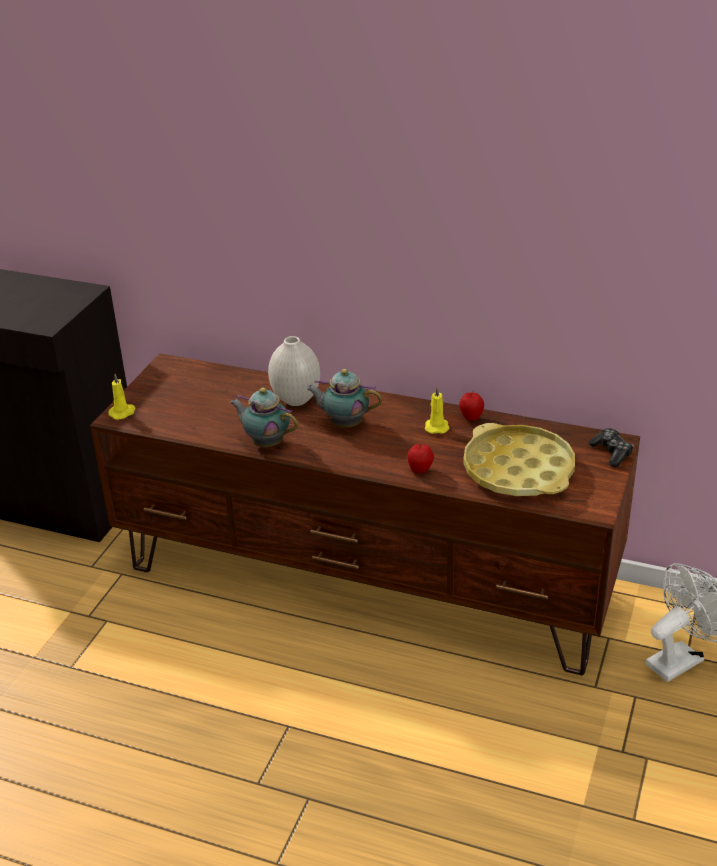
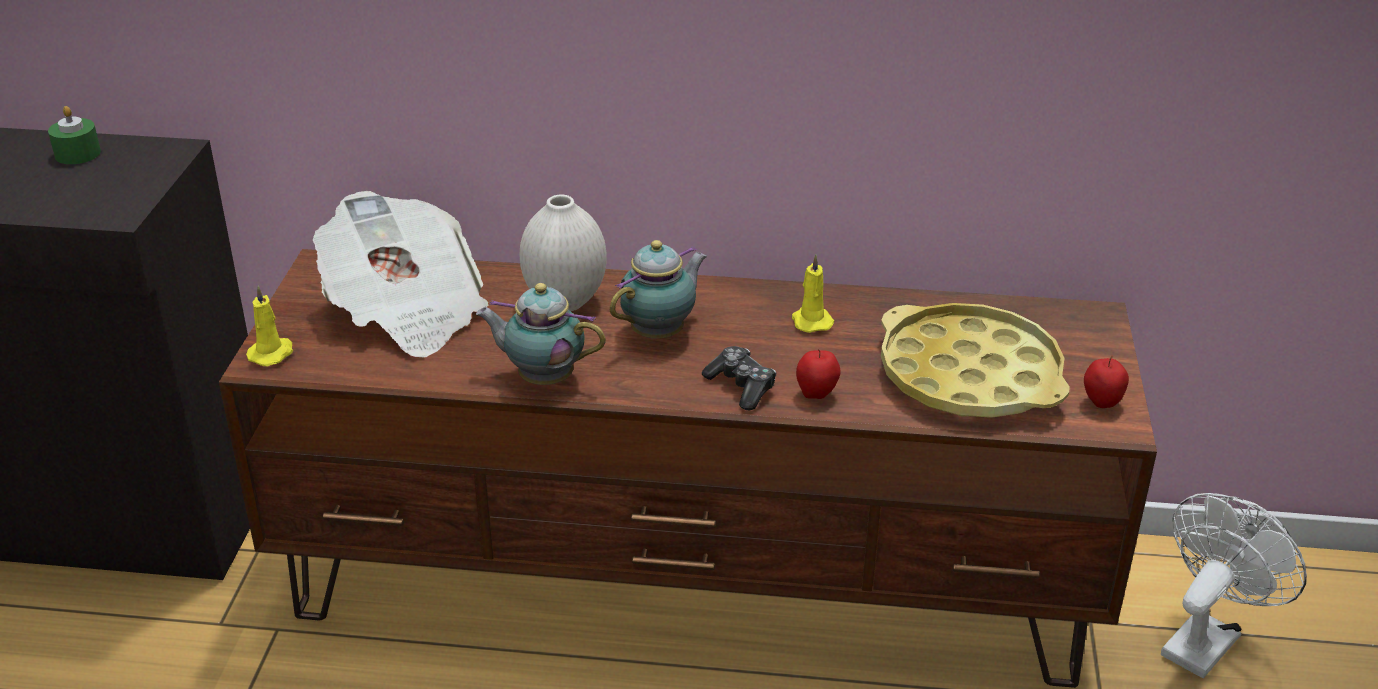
camera: 15 degrees left, 0 degrees up
teapot [306,369,382,428] -> teapot turned 135 degrees clockwise [610,240,707,339]
apple [459,391,484,421] -> apple moved to [1084,355,1129,408]
game controller [589,428,634,467] -> game controller moved to [702,346,776,410]
none -> green candle [48,106,101,164]
none -> newspaper [313,191,488,358]

